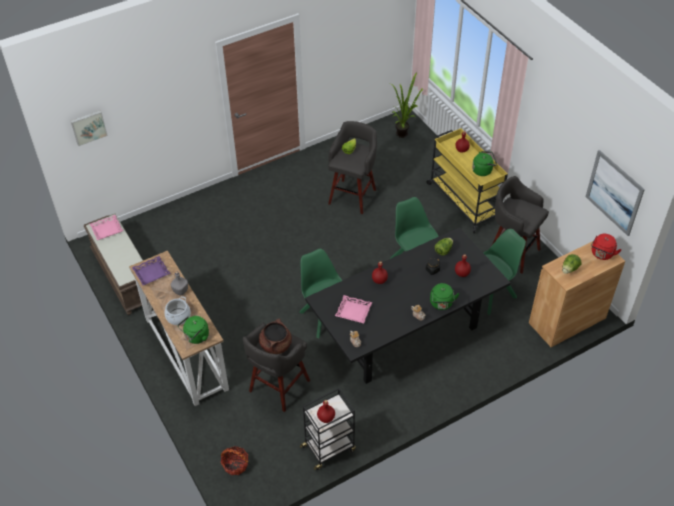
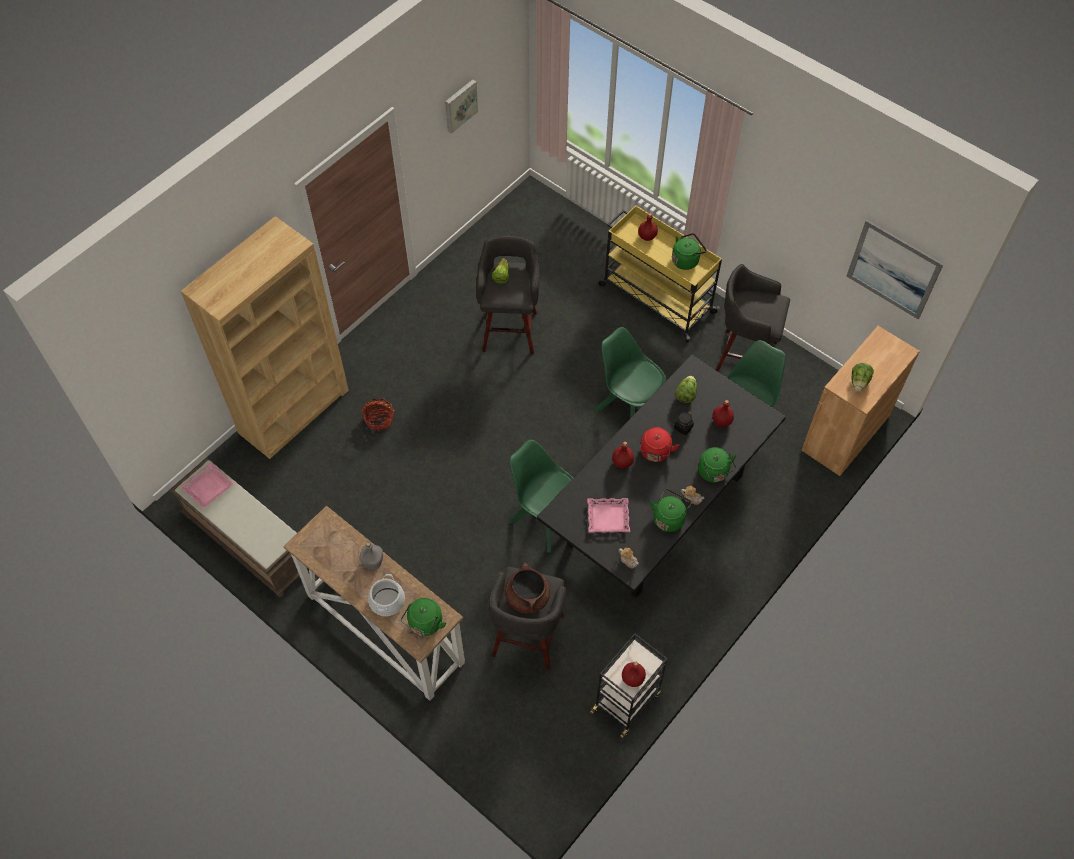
camera: 20 degrees left, 10 degrees up
picture [71,110,108,146] -> picture moved to [445,79,478,134]
purple tray [132,256,171,285] -> none
basket [221,446,248,475] -> basket moved to [361,399,395,431]
potted plant [390,73,424,138] -> none
red kettle [591,234,621,260] -> red kettle moved to [640,427,679,462]
none -> brown bookcase [181,216,349,459]
none -> green kettle [649,489,692,532]

